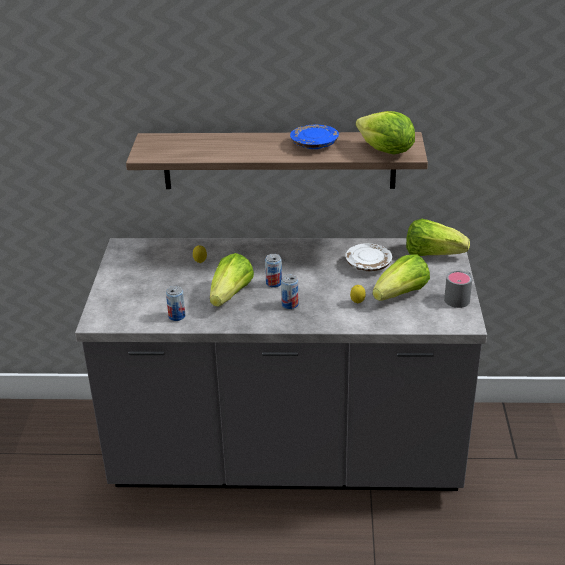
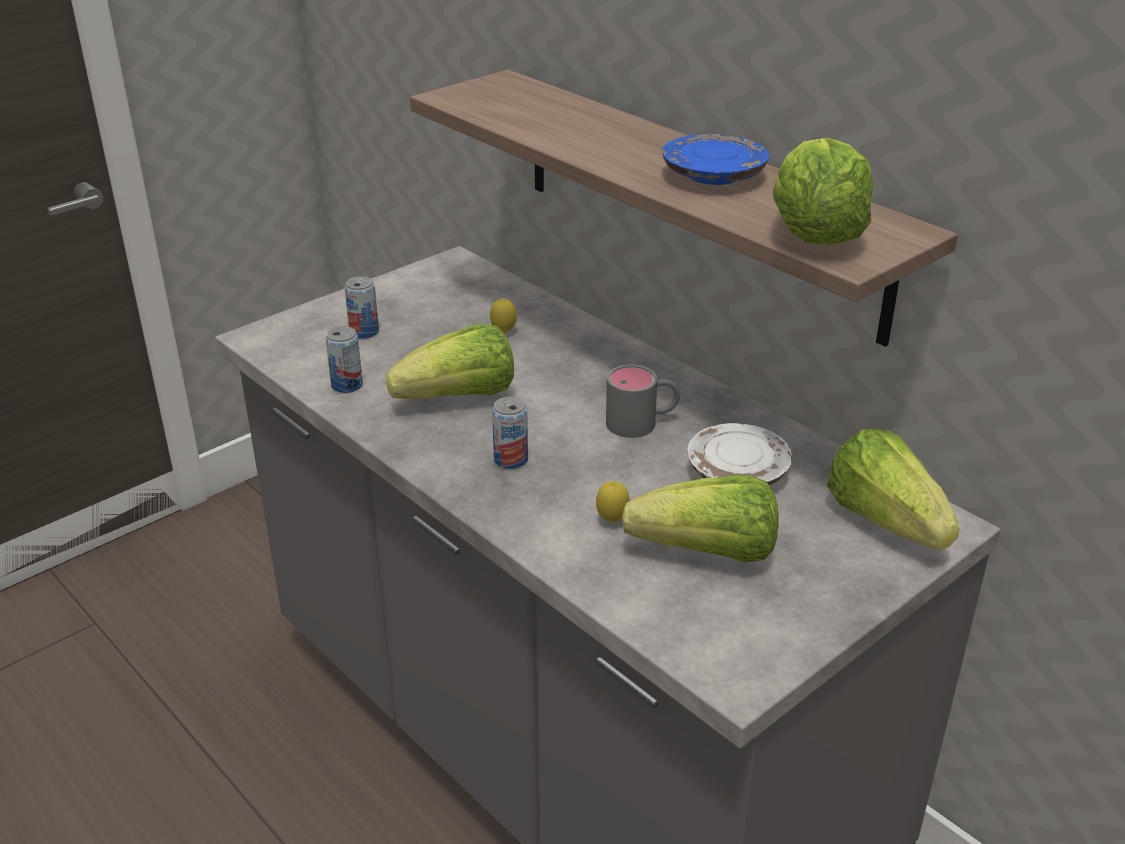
camera: 45 degrees right, 0 degrees up
can [265,254,282,288] -> can moved to [345,276,379,339]
grey mug [444,271,473,308] -> grey mug moved to [606,365,680,438]

